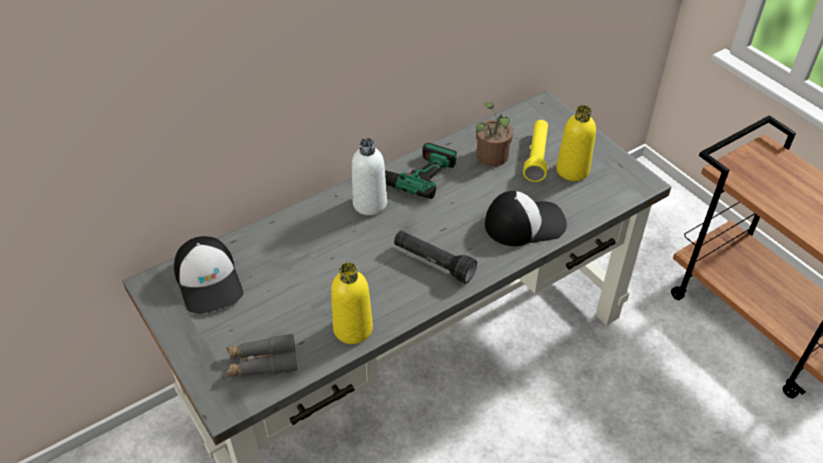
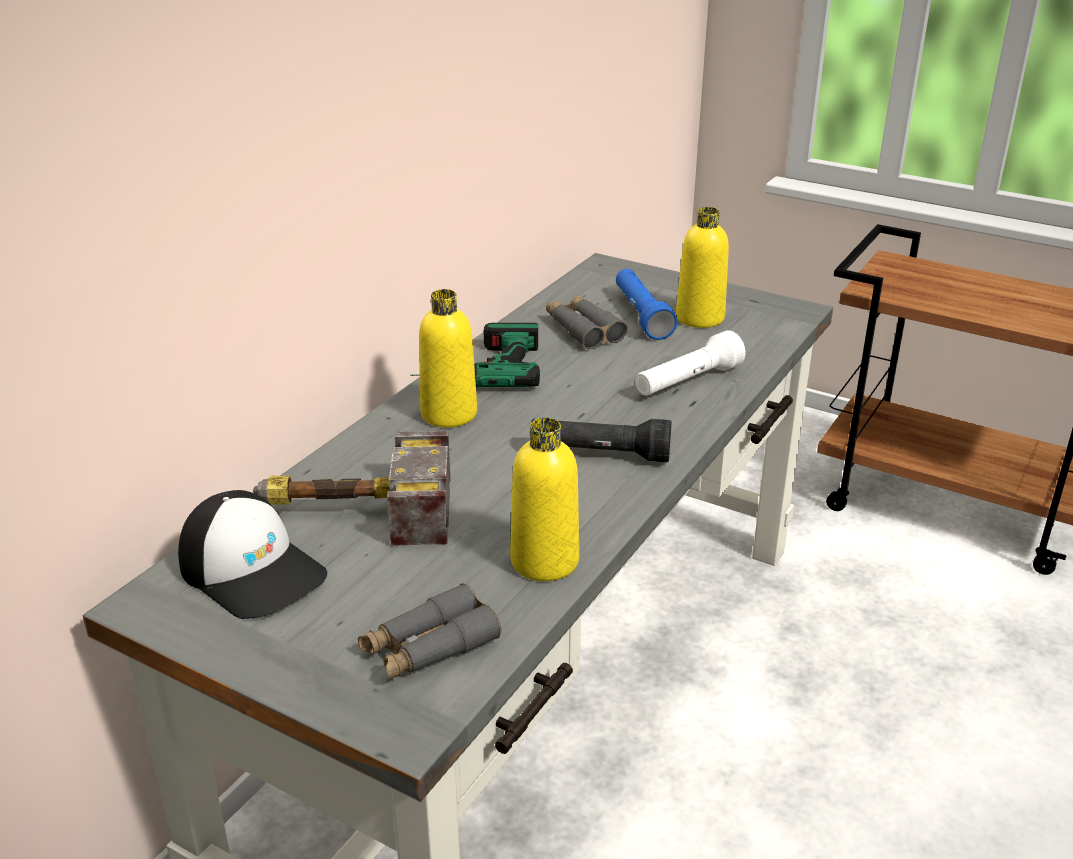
camera: 25 degrees left, 15 degrees down
white bottle [352,138,387,215] -> yellow bottle [419,289,477,427]
potted plant [476,102,513,166] -> grey binoculars [546,296,627,349]
cap [485,191,567,246] -> white flashlight [635,330,745,396]
yellow flashlight [523,120,548,182] -> blue flashlight [616,269,678,340]
none -> hammer [253,431,451,546]

